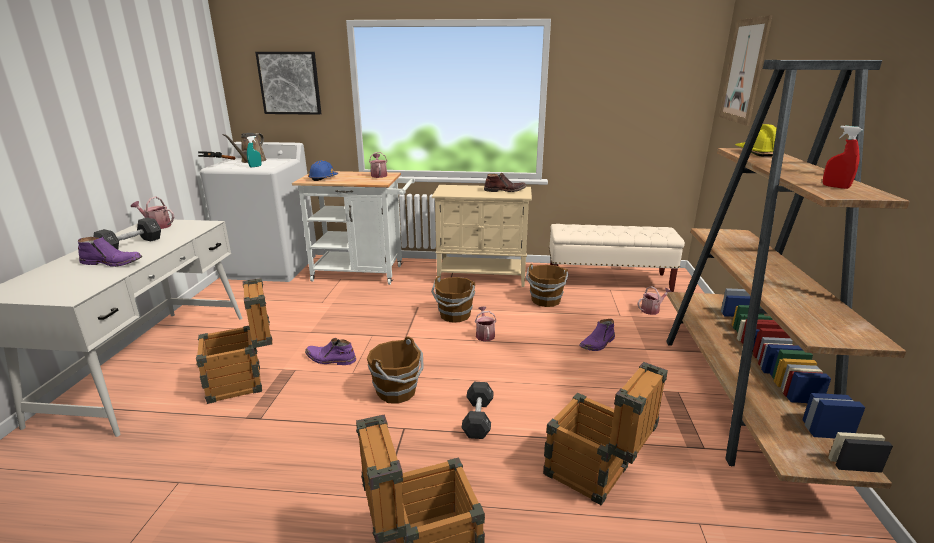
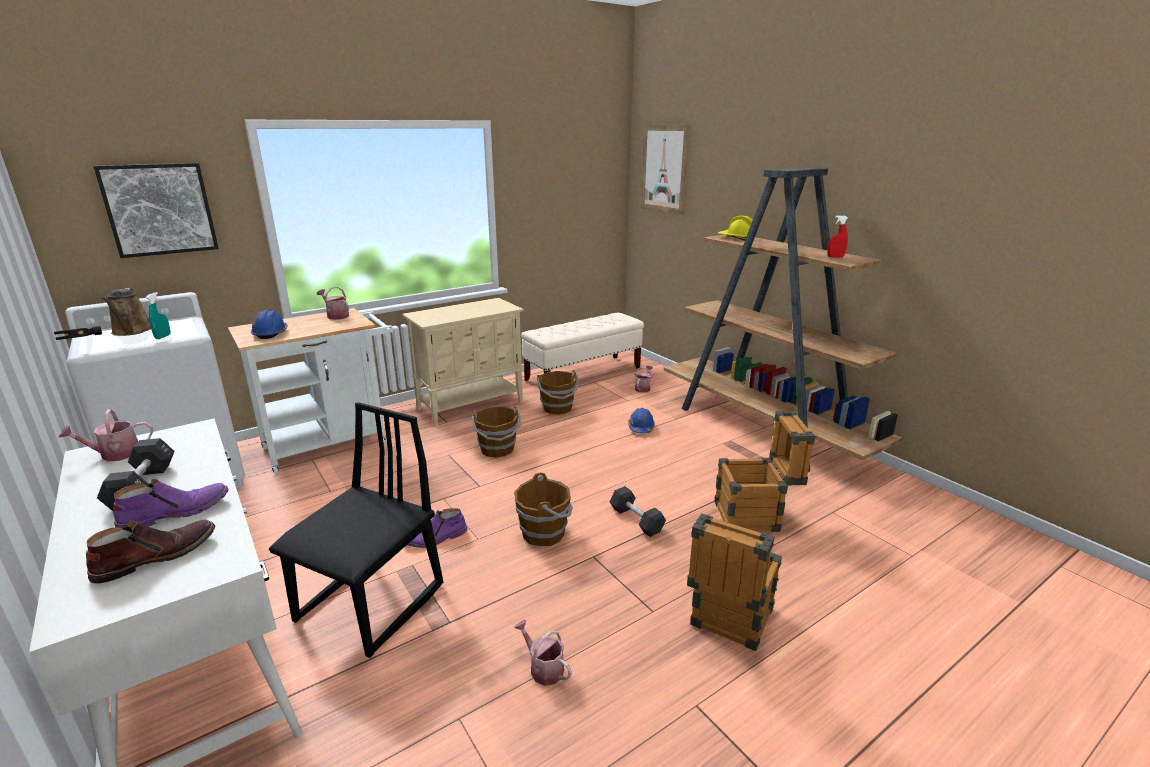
camera: 40 degrees left, 0 degrees up
crate [196,278,272,404] -> black chair [269,402,443,658]
watering can [475,306,496,341] -> watering can moved to [514,620,572,686]
brown boot [484,173,527,192] -> brown boot moved to [86,520,215,583]
purple boot [579,319,615,351] -> blue hard hat [628,408,655,433]

